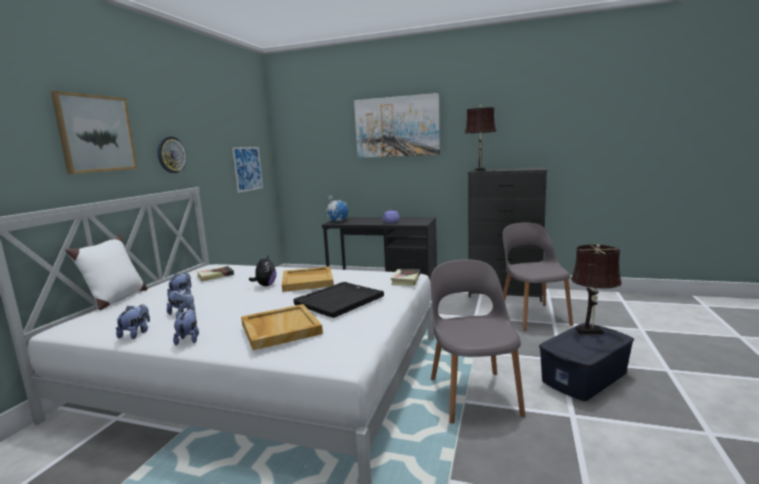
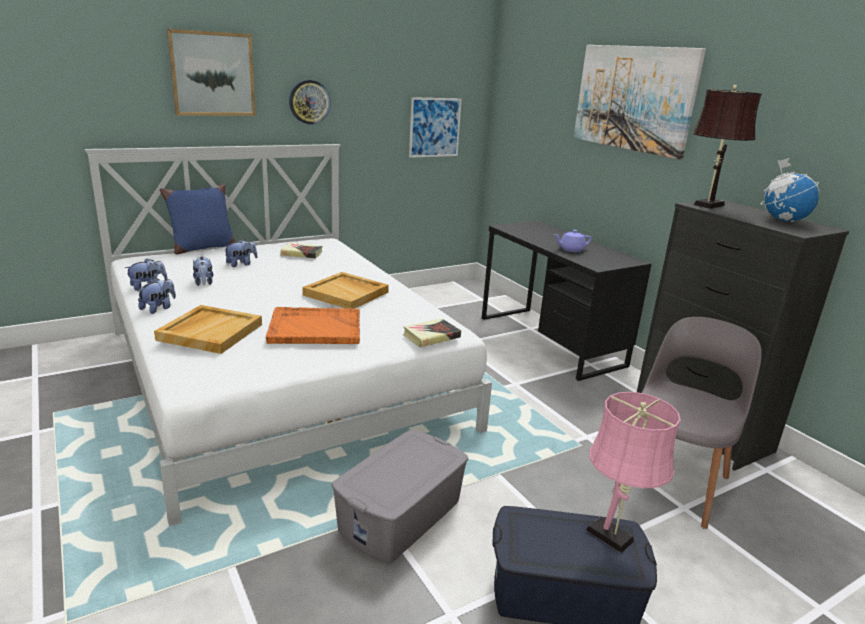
camera: 40 degrees right, 10 degrees up
white pillow [65,235,148,310] -> blue pillow [160,184,236,254]
plush toy [249,254,276,286] -> none
black tray [293,282,384,318] -> orange tray [266,307,360,344]
globe [326,195,348,221] -> globe moved to [761,158,820,222]
grey chair [431,259,525,424] -> grey storage box [332,430,468,564]
brown table lamp [571,244,622,335] -> pink table lamp [586,392,681,553]

